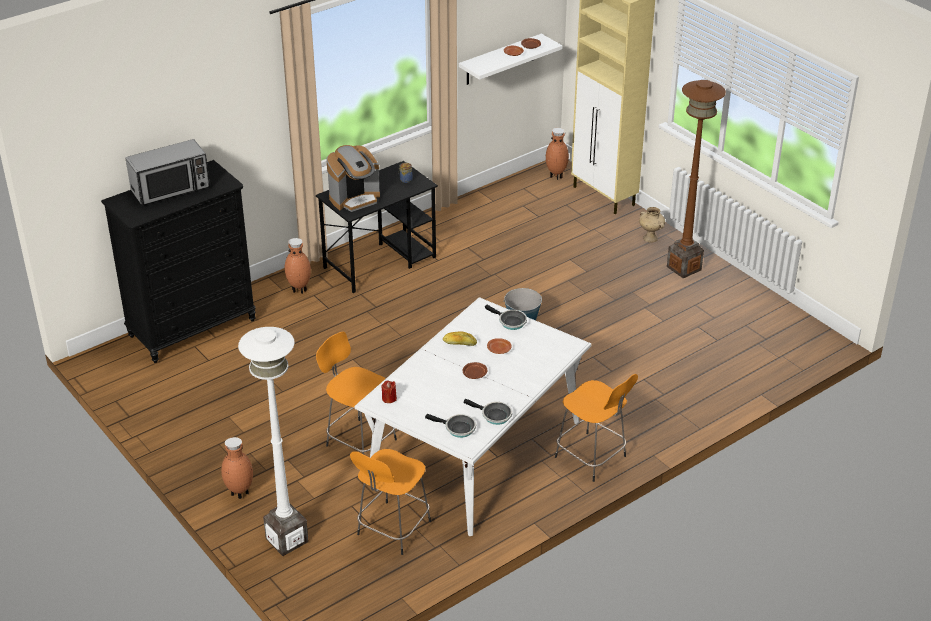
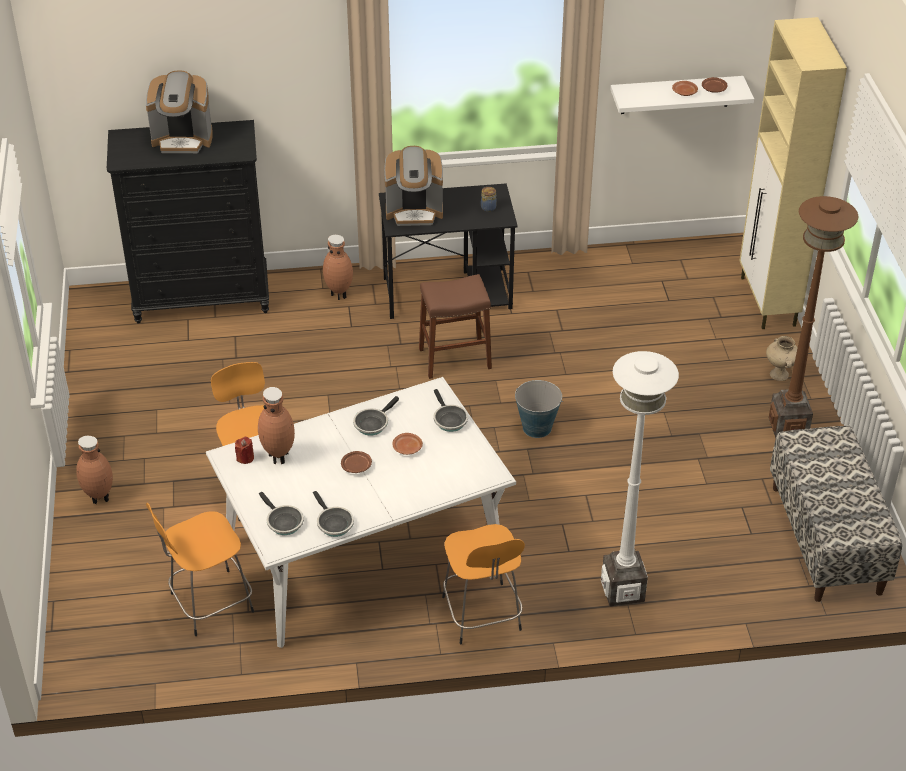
camera: 30 degrees right, 5 degrees up
microwave [126,139,210,205] -> coffee machine [146,70,213,153]
white floor lamp [238,327,309,556] -> white floor lamp moved to [601,351,679,606]
bread [443,331,477,346] -> frying pan [353,396,399,436]
brown vase [546,128,569,180] -> brown vase moved to [258,387,295,464]
none -> brown stool [419,274,492,379]
none -> bench [770,426,902,602]

